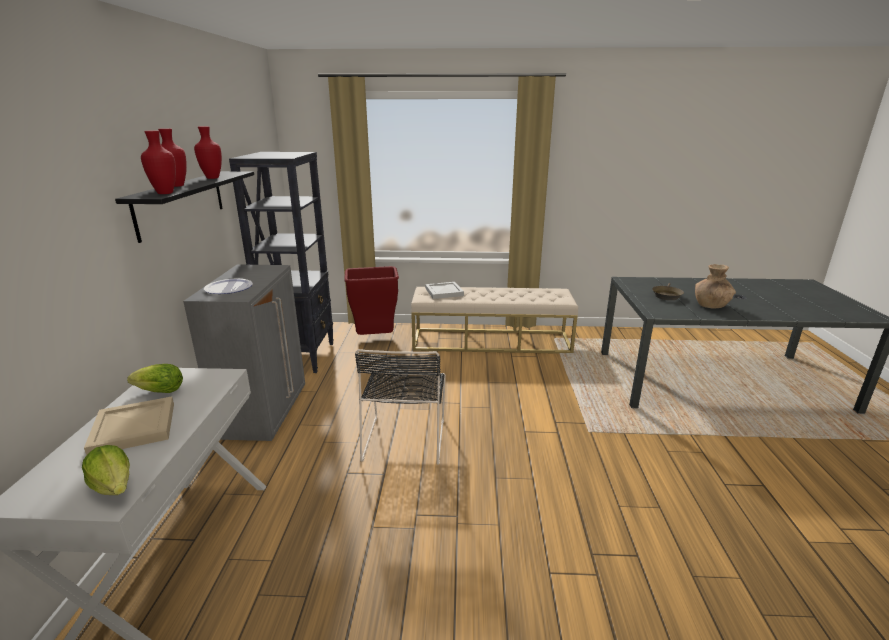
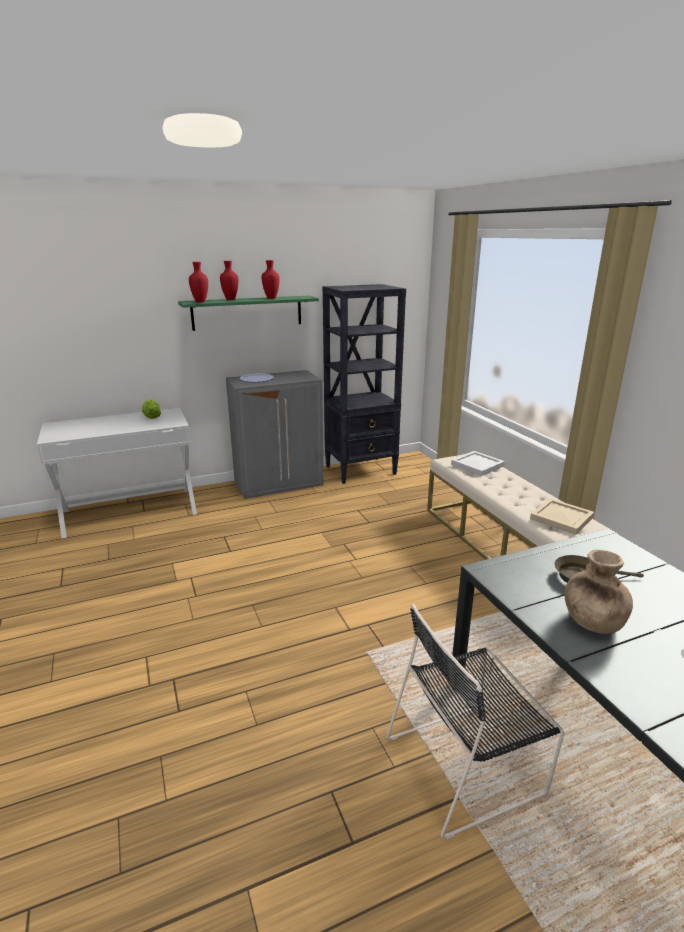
camera: 65 degrees right, 0 degrees up
lettuce [82,445,130,495] -> none
beige tray [84,397,174,456] -> beige tray moved to [530,498,594,535]
black shelf [115,171,254,243] -> green shelf [178,295,319,331]
red trash can [344,266,399,335] -> none
black chair [355,349,446,465] -> black chair moved to [386,604,564,839]

